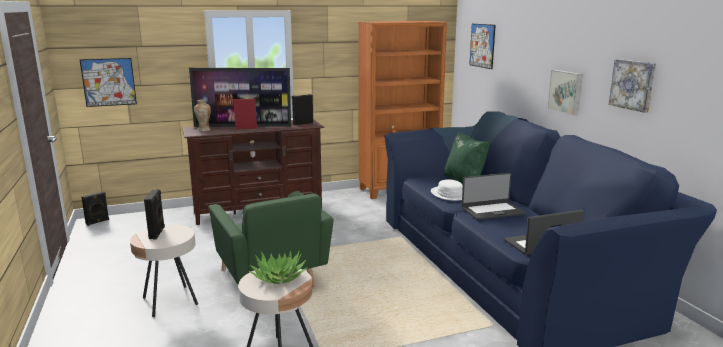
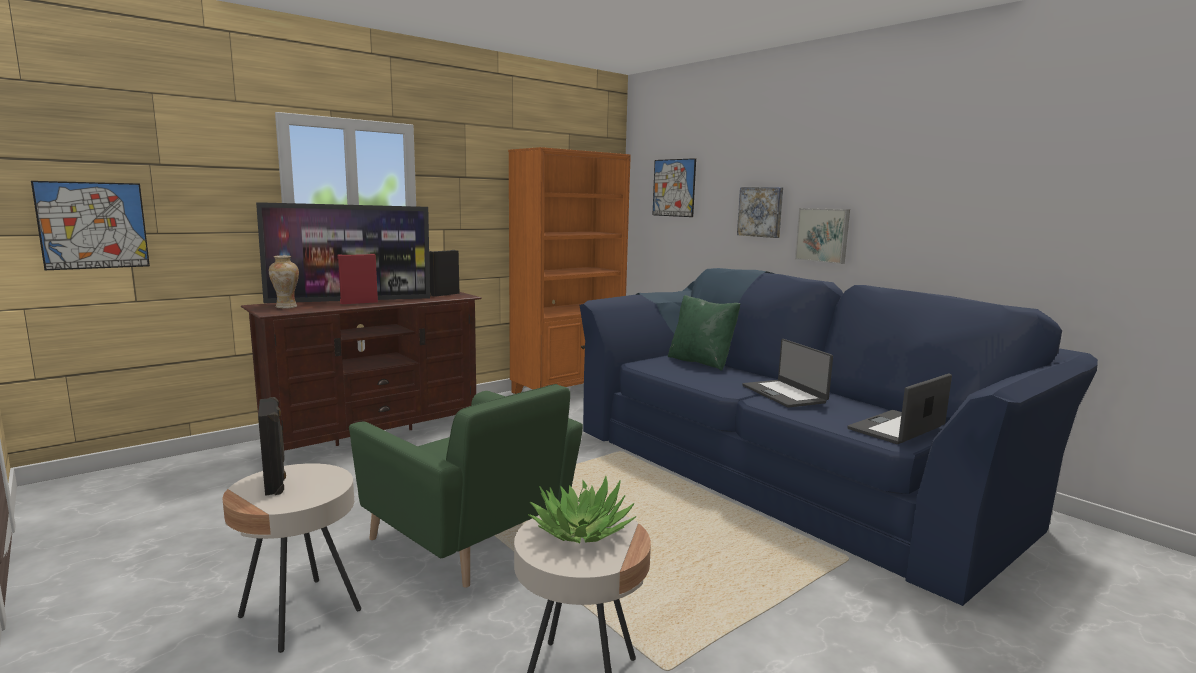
camera: 20 degrees left, 5 degrees down
black speaker [81,191,109,226] -> none
white hat [431,180,463,201] -> none
laptop [462,173,526,220] -> laptop turned 105 degrees clockwise [742,339,833,408]
picture [609,59,656,113] -> picture moved to [737,187,783,238]

